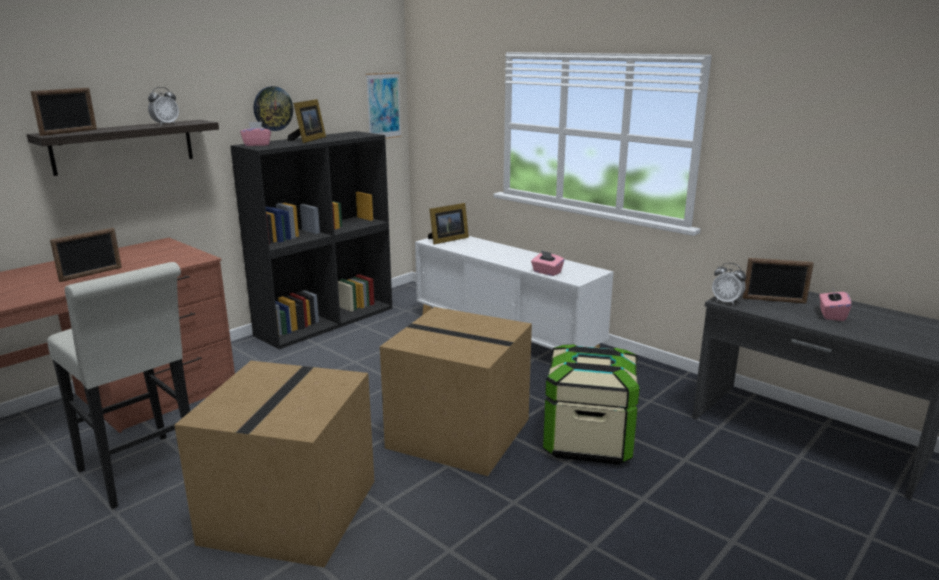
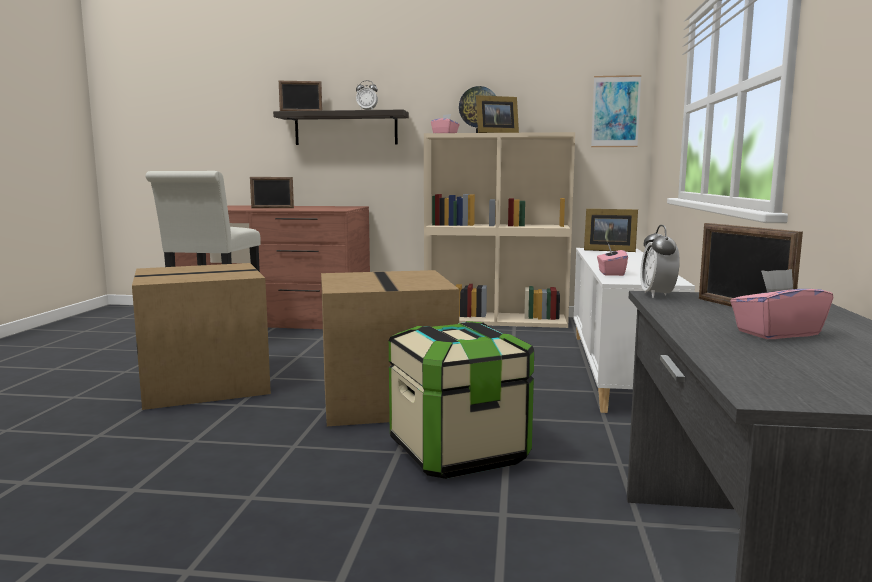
camera: 55 degrees right, 10 degrees down
black bookcase [230,131,392,349] -> beige bookcase [424,132,575,328]

